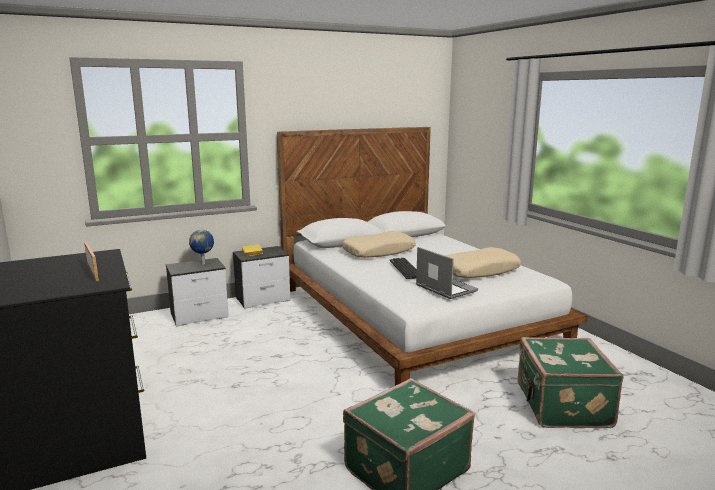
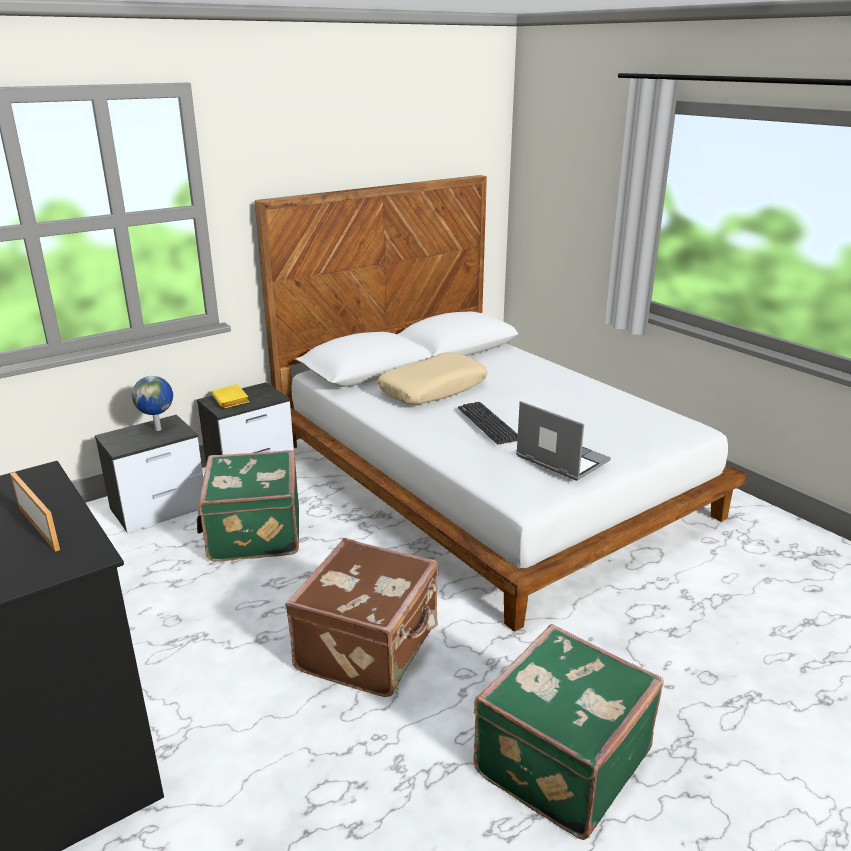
camera: 10 degrees left, 10 degrees up
beige pillow [444,247,521,278] -> none
green suitcase [518,337,624,428] -> green suitcase moved to [197,450,299,562]
none -> brown suitcase [285,538,438,697]

